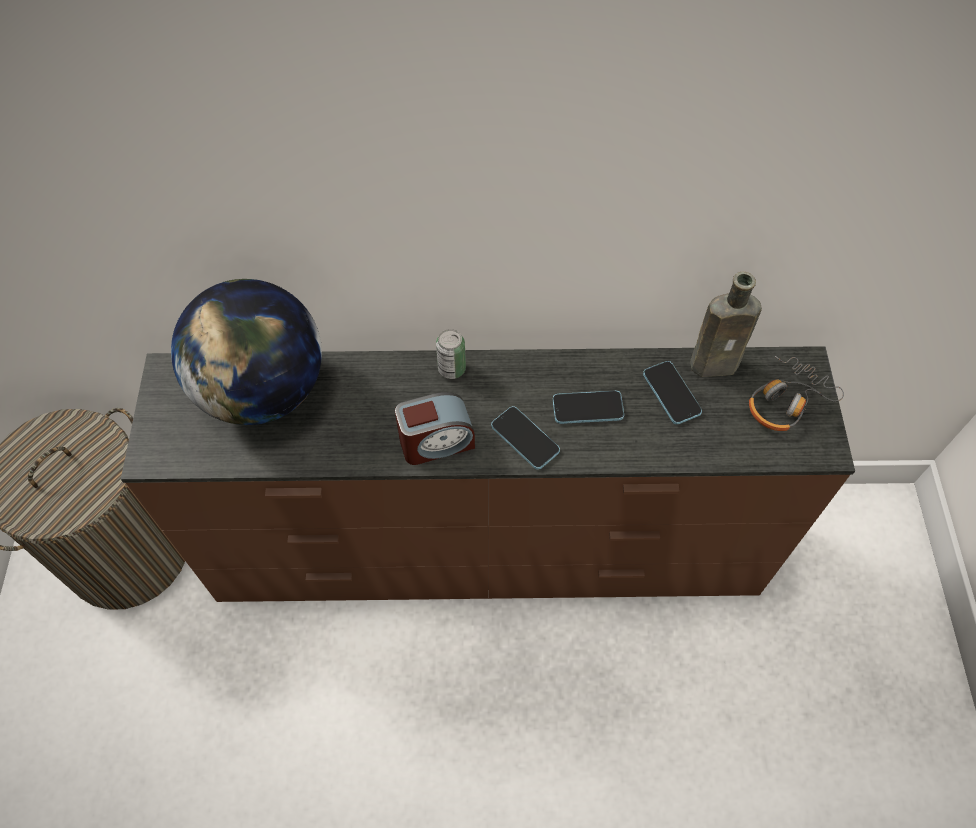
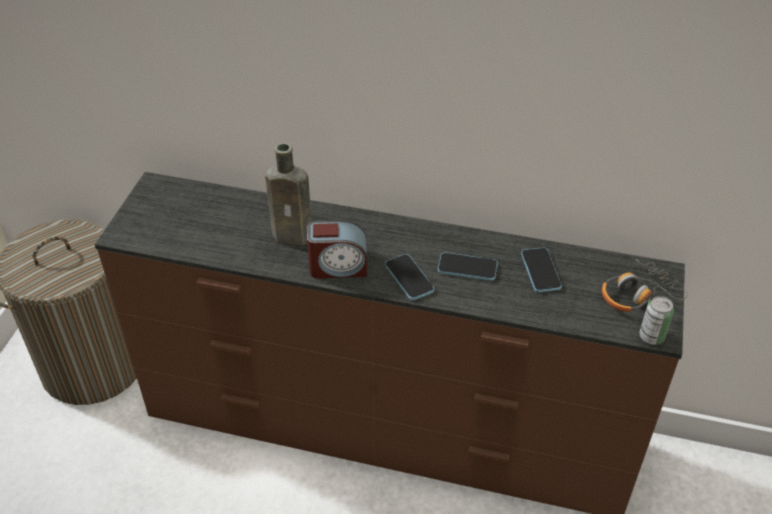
camera: 15 degrees right, 15 degrees down
globe [171,279,322,425] -> none
can [436,329,466,379] -> can moved to [639,296,674,345]
brown bottle [690,272,762,377] -> brown bottle moved to [265,143,311,246]

